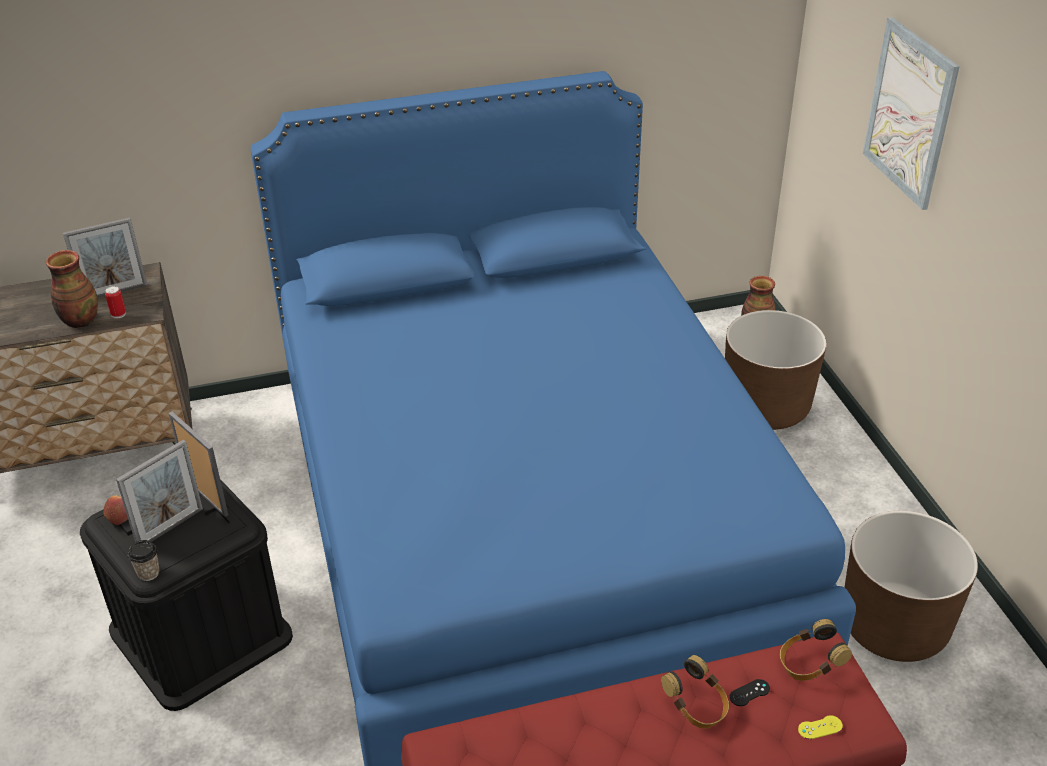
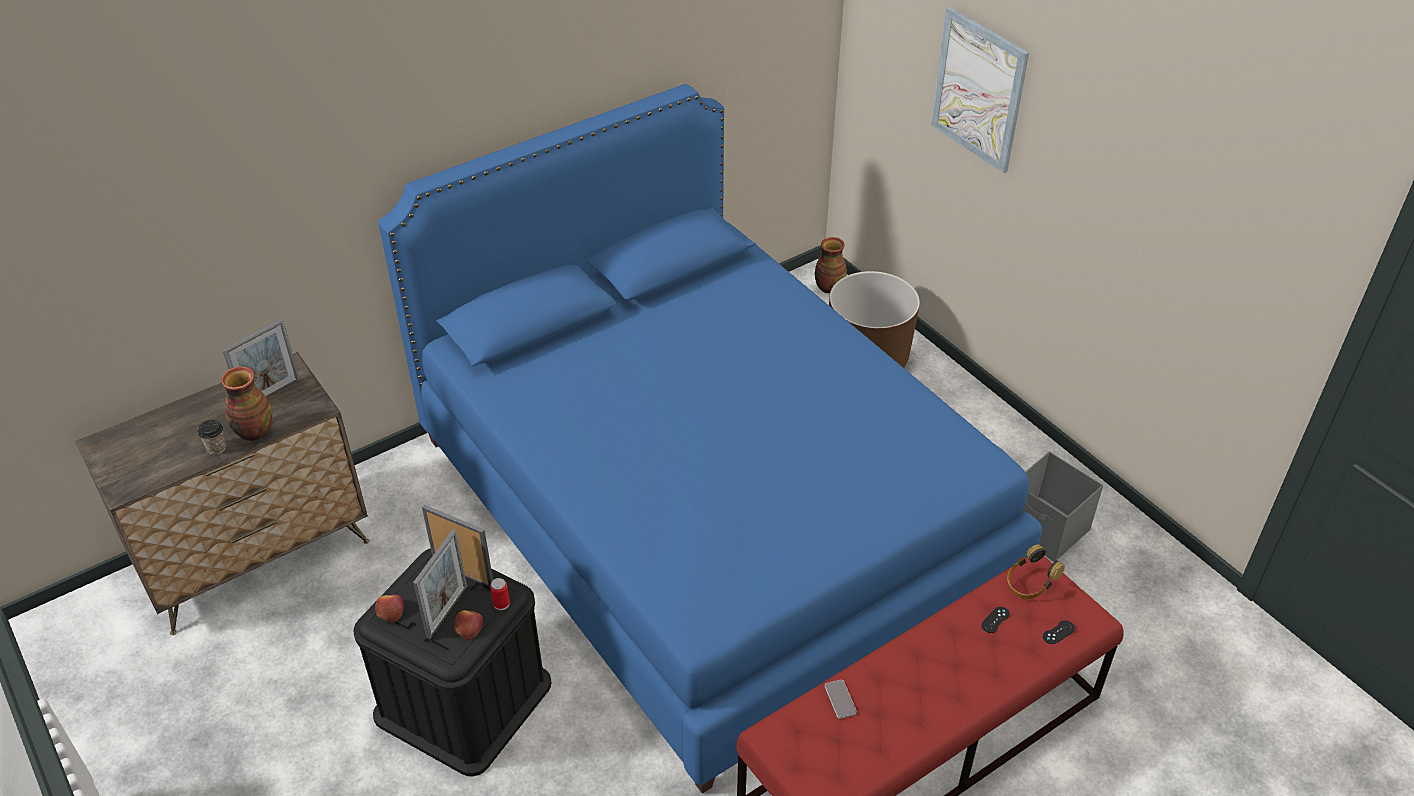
camera: 20 degrees left, 5 degrees up
can [105,286,126,319] -> can moved to [490,578,510,610]
cup [128,540,160,581] -> cup moved to [198,420,226,455]
headphones [661,655,729,729] -> none
yellow game controller [798,715,843,739] -> black game controller [1043,620,1075,644]
brown planter [844,511,978,662] -> grey storage box [1021,452,1103,562]
none -> apple [454,610,483,640]
none -> phone [825,680,857,719]

